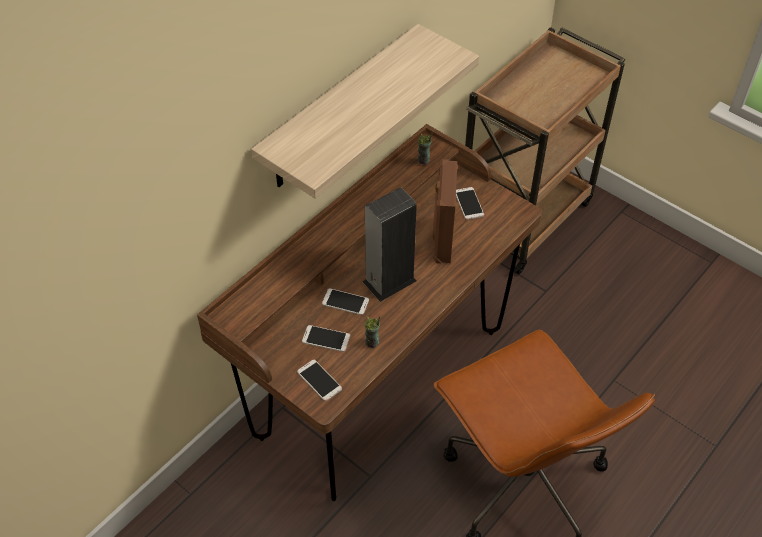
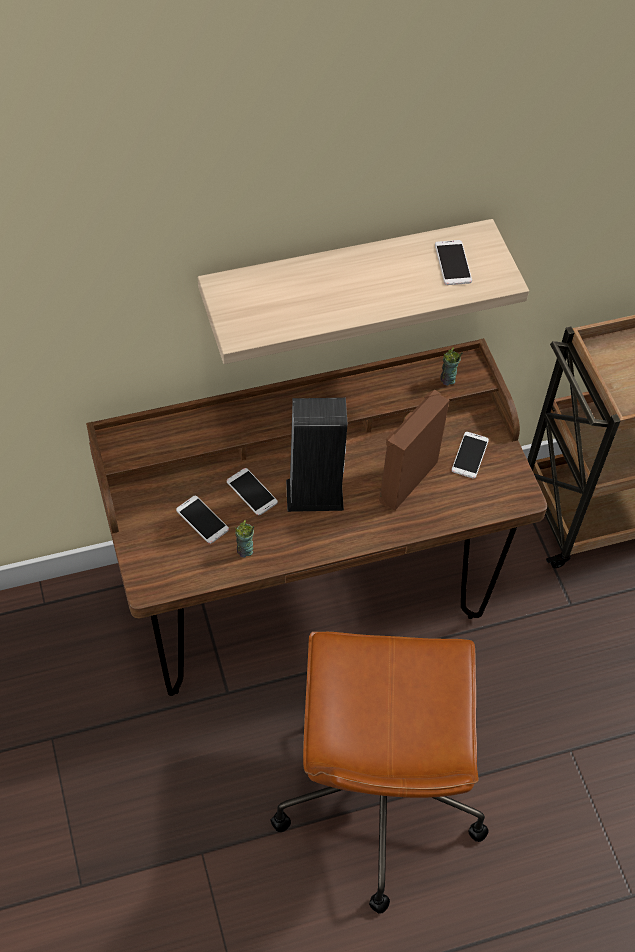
camera: 30 degrees right, 5 degrees up
phone [297,360,342,401] -> phone moved to [435,240,472,285]

